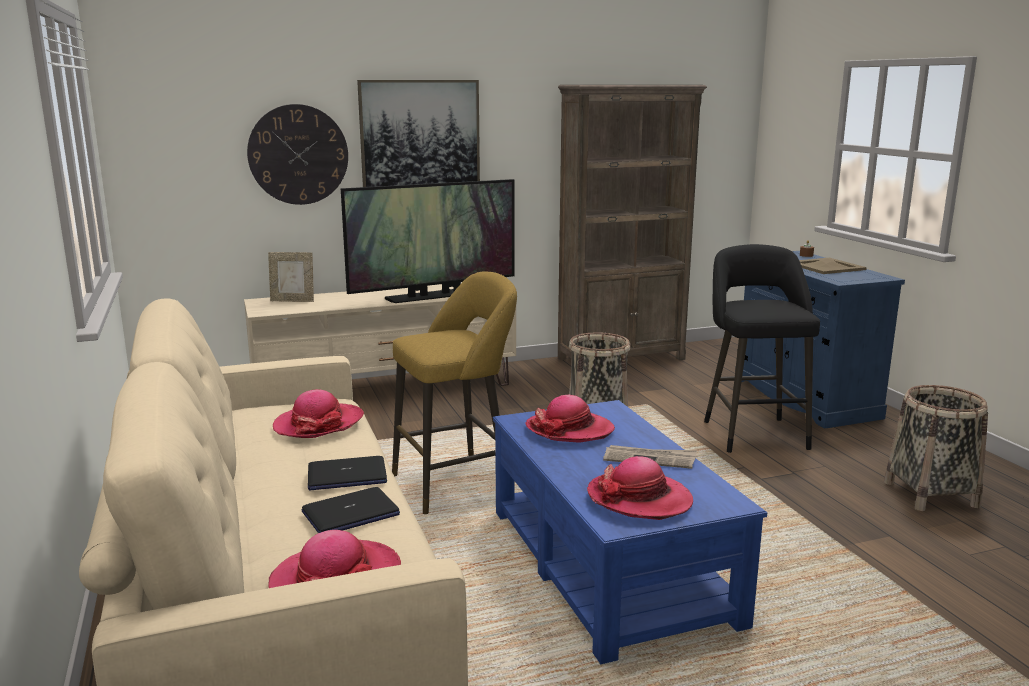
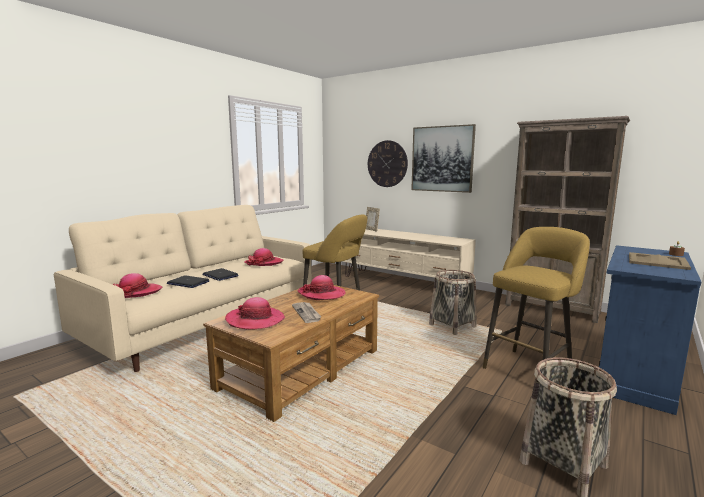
camera: 55 degrees right, 5 degrees down
television [341,179,514,303] -> none
blue coffee table [493,400,767,664] -> brown coffee table [203,285,379,422]
black stool [704,244,820,453] -> yellow stool [483,227,590,369]

